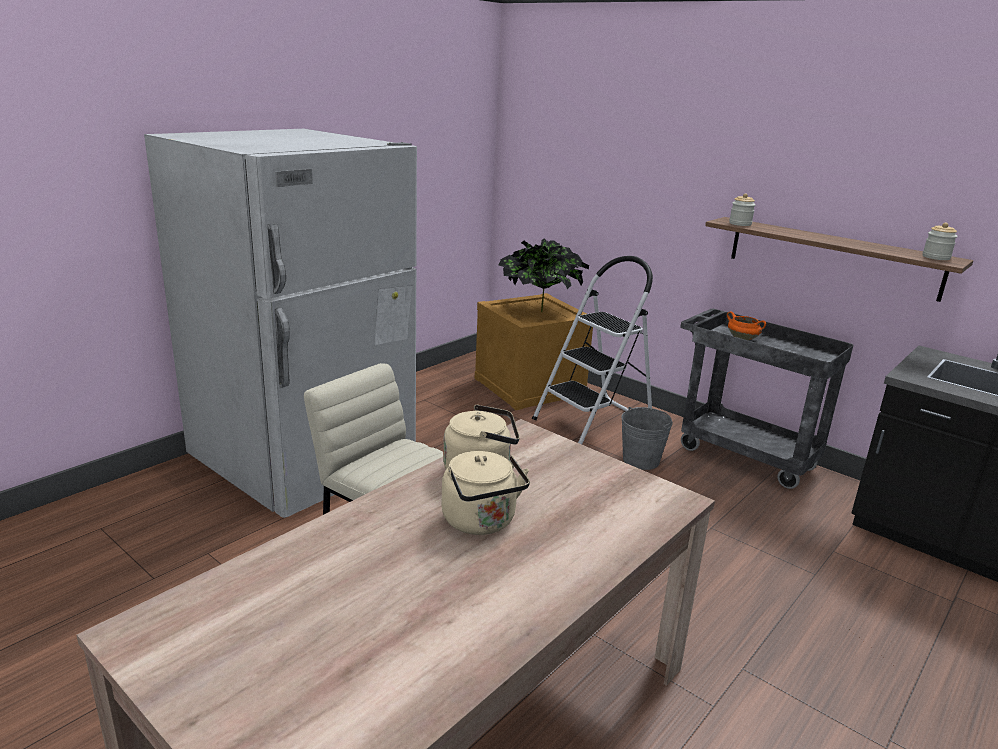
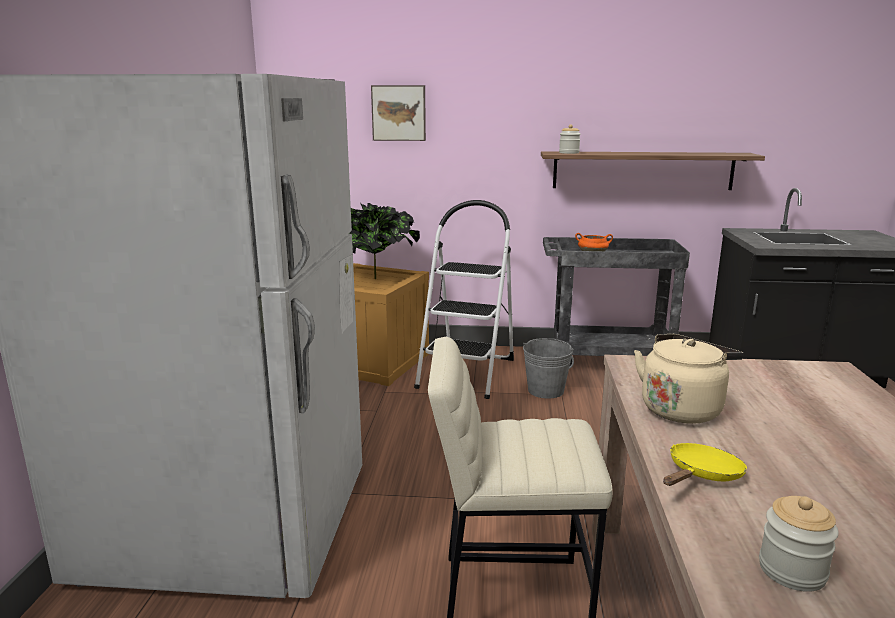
camera: 35 degrees left, 5 degrees down
beige kettle [442,451,530,535] -> none
jar [923,223,958,260] -> jar moved to [759,496,839,592]
none -> picture [371,85,426,141]
none -> yellow frying pan [663,443,747,486]

